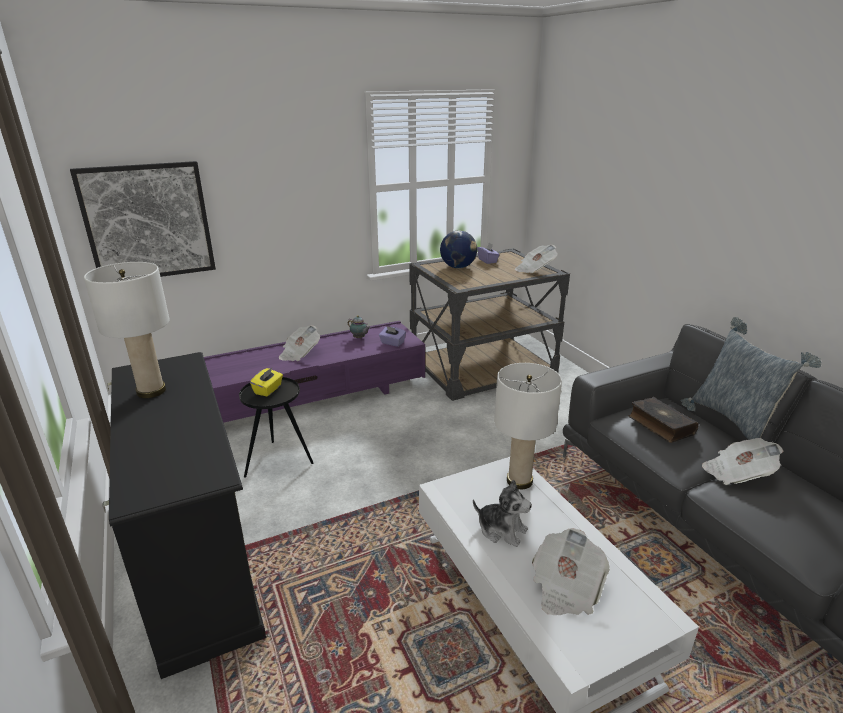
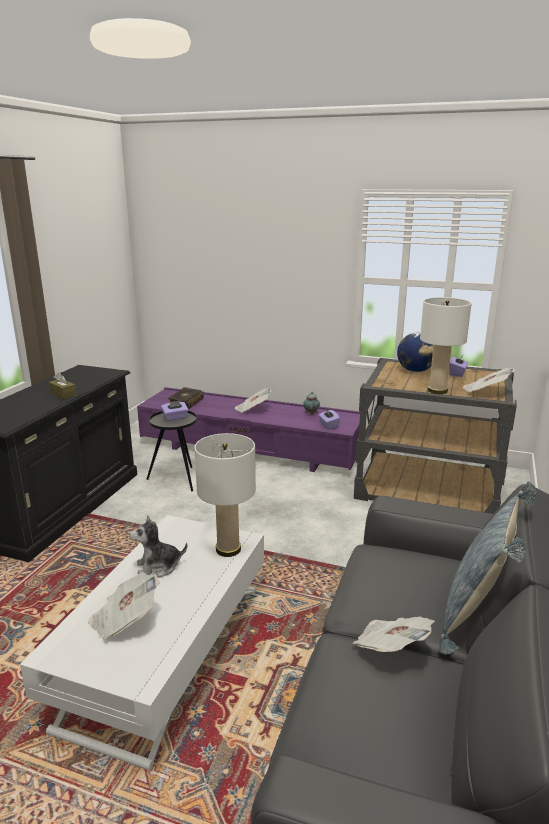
camera: 45 degrees right, 5 degrees down
picture [70,161,216,277] -> none
white table lamp [84,262,169,398] -> white table lamp moved to [420,297,472,394]
yellow tissue box [250,368,283,396] -> purple tissue box [161,401,189,421]
plush toy [473,480,532,547] -> plush toy turned 90 degrees clockwise [129,515,187,578]
book [629,397,698,443] -> book moved to [168,387,204,409]
none -> brown tissue box [49,373,76,399]

